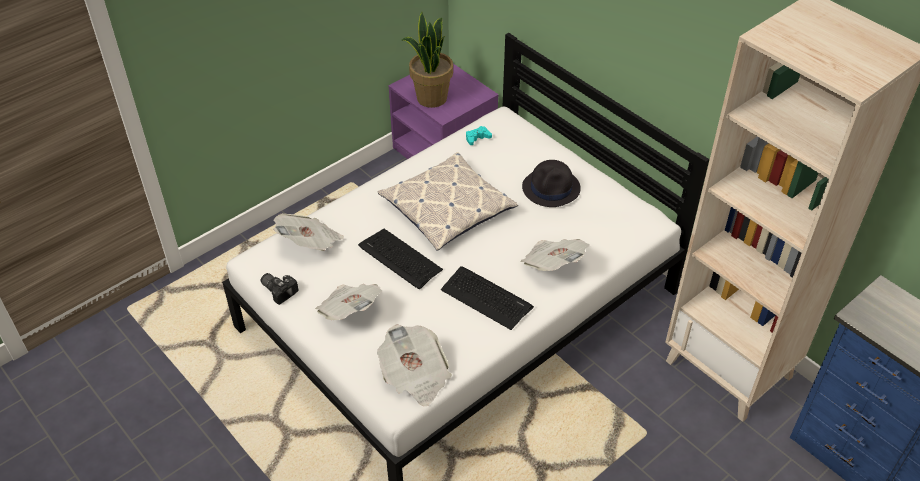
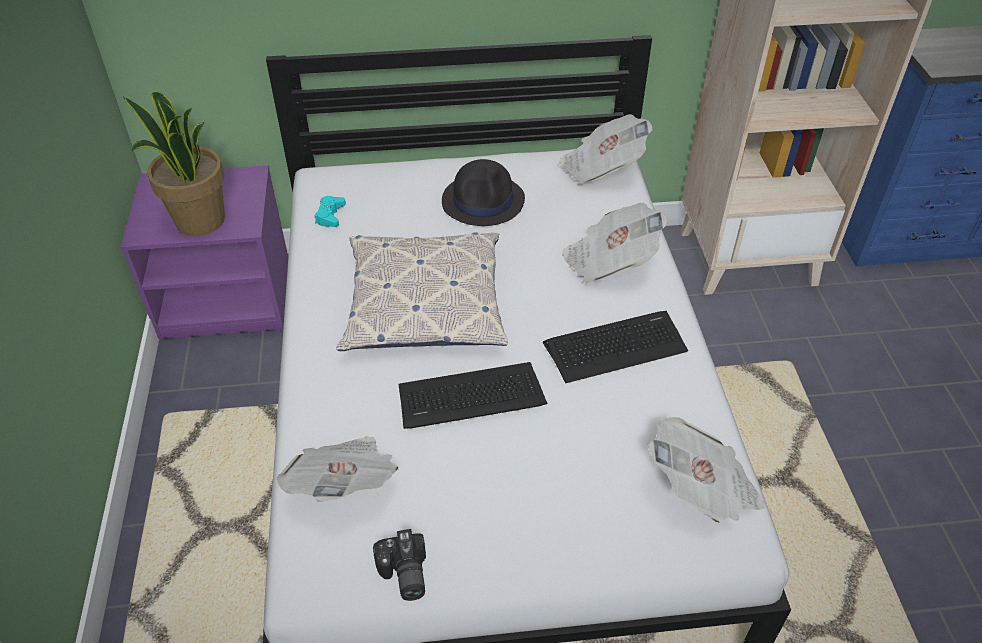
camera: 55 degrees left, 0 degrees up
camera [261,273,299,305] -> camera turned 90 degrees counterclockwise [373,529,426,601]
newspaper [315,284,383,320] -> newspaper moved to [559,114,653,184]

